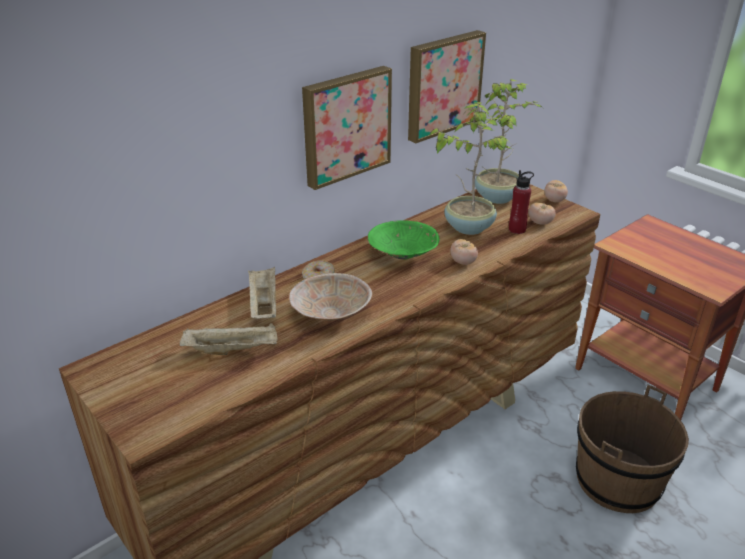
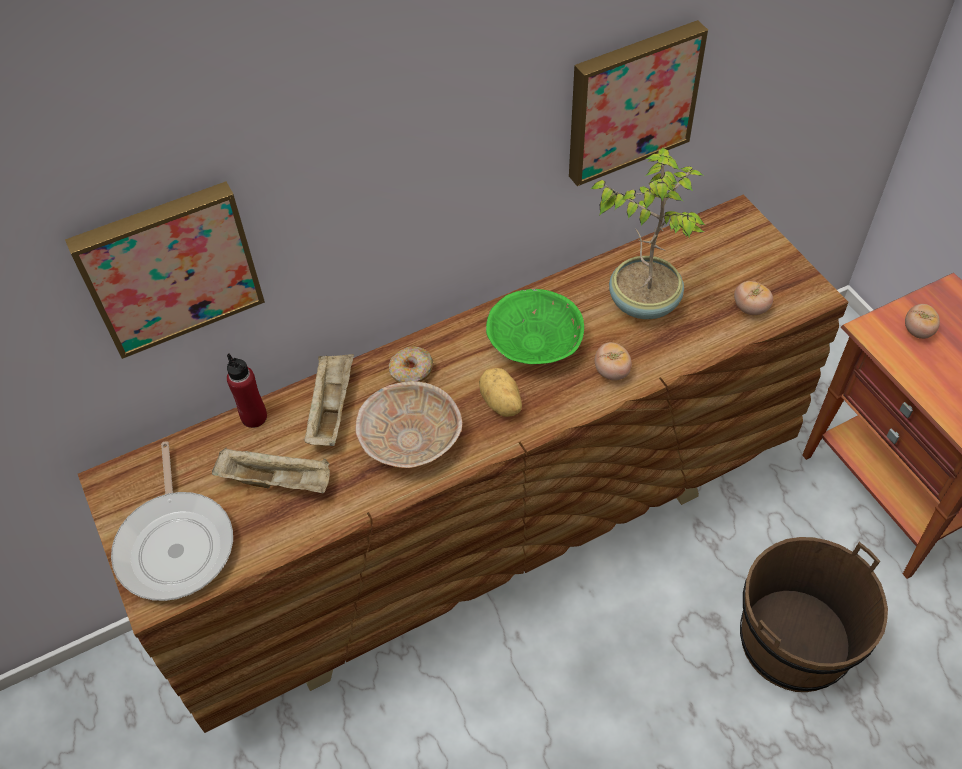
camera: 15 degrees right, 20 degrees up
picture [302,66,392,190] -> picture moved to [65,182,265,359]
potted plant [475,79,543,204] -> none
red bottle [509,170,534,234] -> red bottle moved to [227,354,267,428]
tomato [544,180,568,202] -> tomato moved to [905,304,940,339]
none -> frying pan [111,441,233,601]
none -> potato [479,368,522,417]

